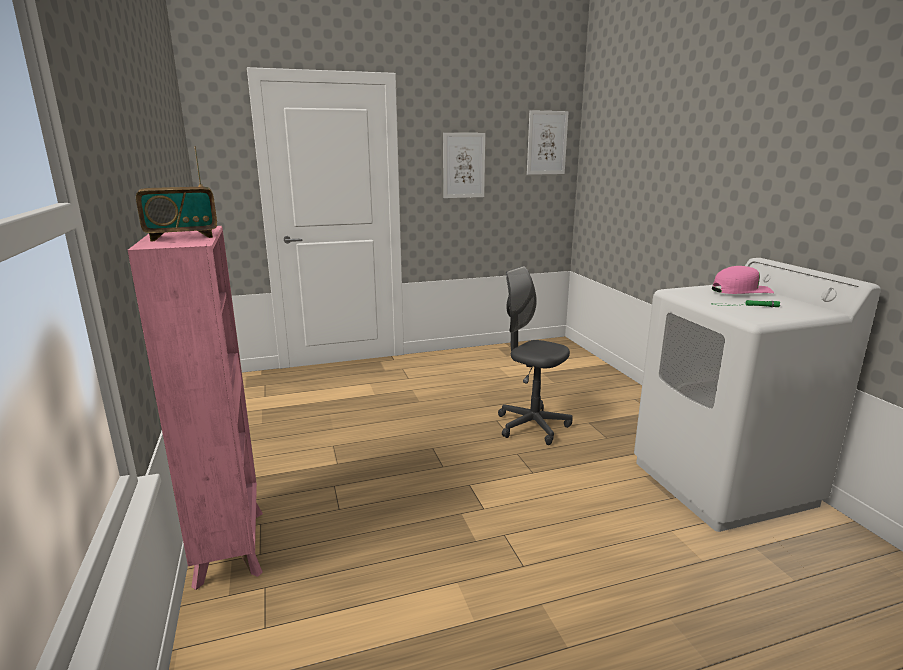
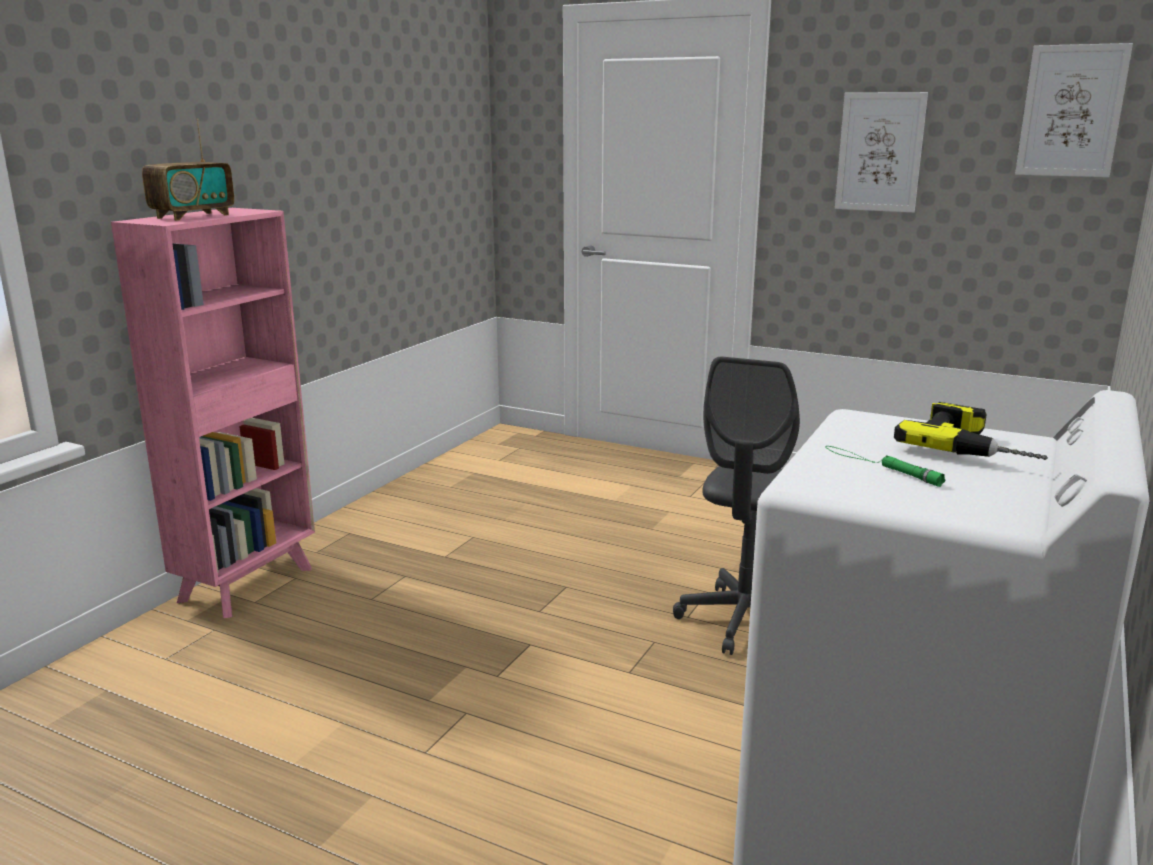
camera: 45 degrees right, 0 degrees up
radio [136,146,217,241] -> radio turned 75 degrees counterclockwise [142,118,234,221]
grey office chair [498,266,573,445] -> grey office chair turned 150 degrees counterclockwise [673,357,800,655]
pink cap [712,266,774,294] -> power drill [894,402,1048,460]

